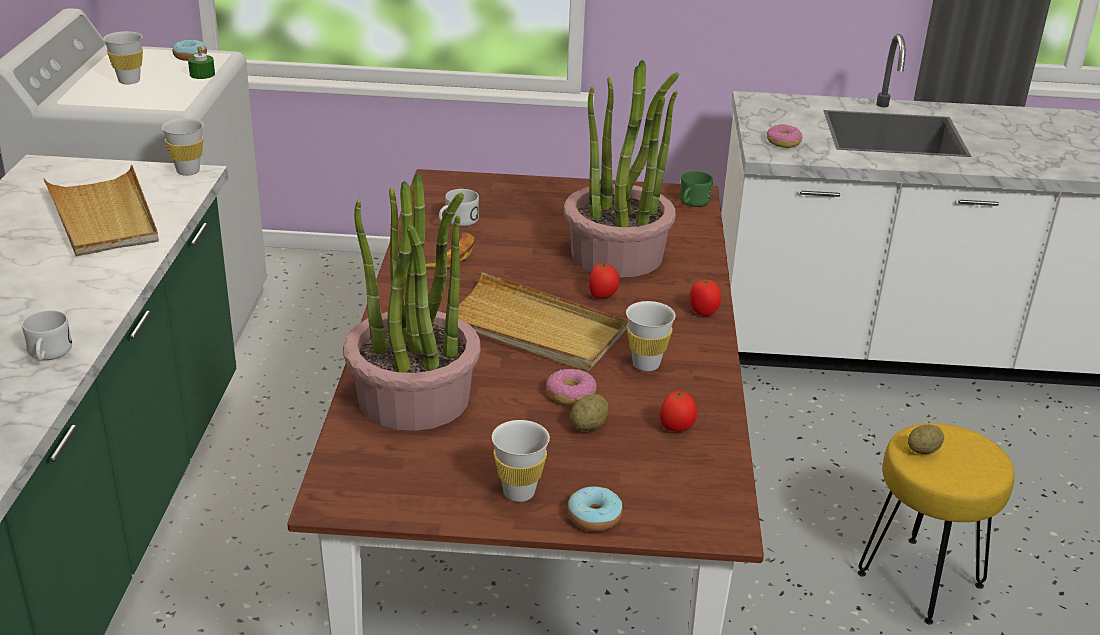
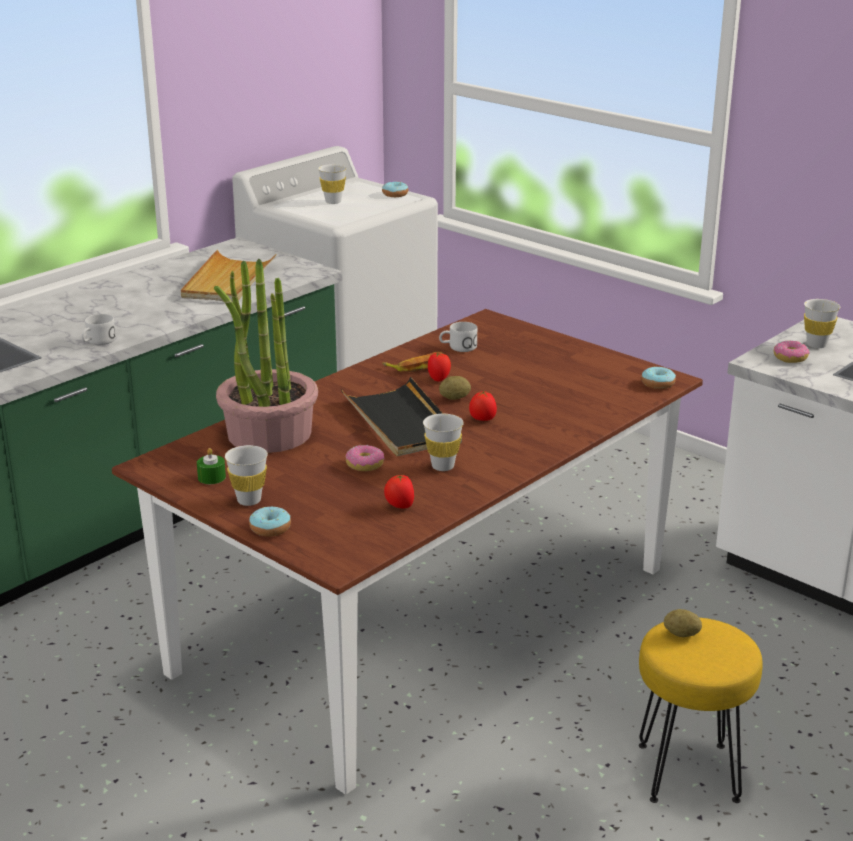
camera: 40 degrees right, 5 degrees down
white cup [162,118,204,176] -> white cup moved to [804,299,840,348]
green candle [188,46,215,79] -> green candle moved to [197,448,226,484]
beige tray [458,272,628,371] -> black tray [341,377,462,456]
potted plant [564,60,679,278] -> none
potato [571,394,609,431] -> potato moved to [439,376,471,400]
green mug [679,171,713,207] -> donut [641,366,676,389]
tomato [690,280,721,316] -> tomato moved to [428,352,451,382]

